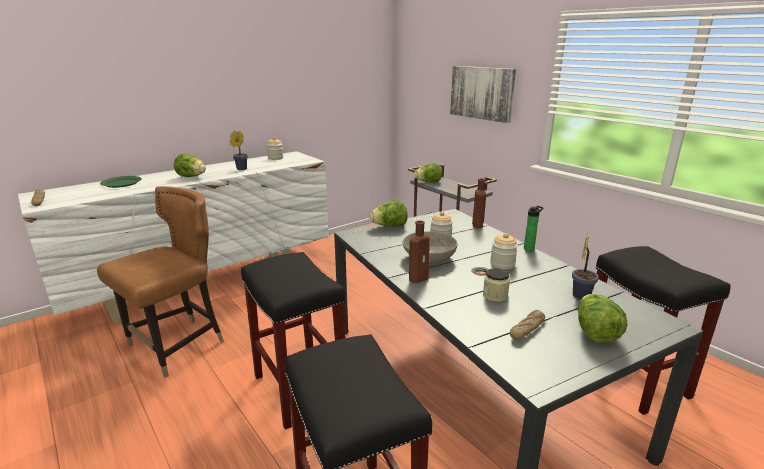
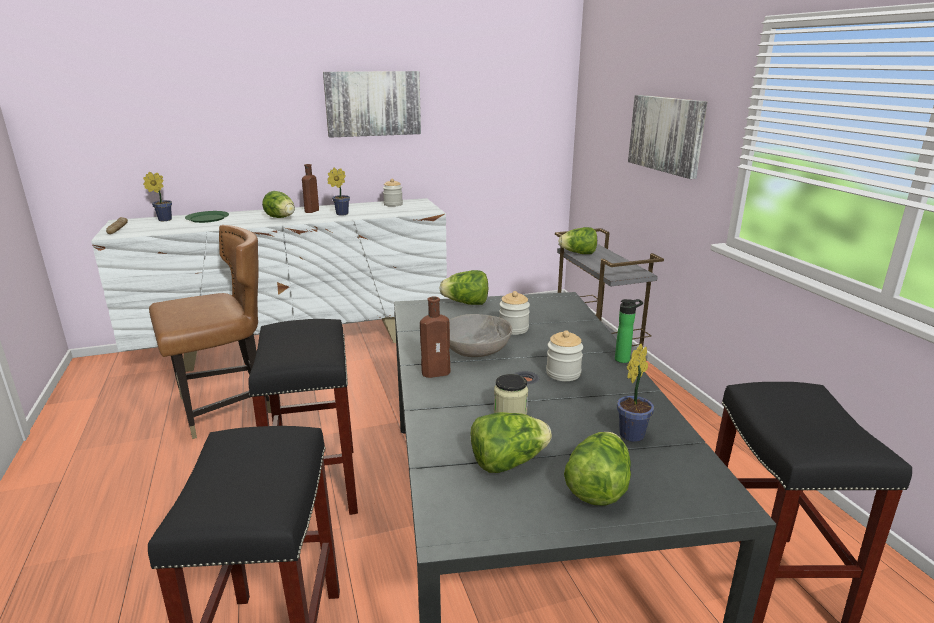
camera: 20 degrees right, 0 degrees up
brown bottle [472,178,486,228] -> brown bottle moved to [302,164,319,213]
bread [510,310,545,339] -> lettuce [470,412,552,473]
none -> potted plant [143,172,172,221]
none -> picture [323,71,421,138]

